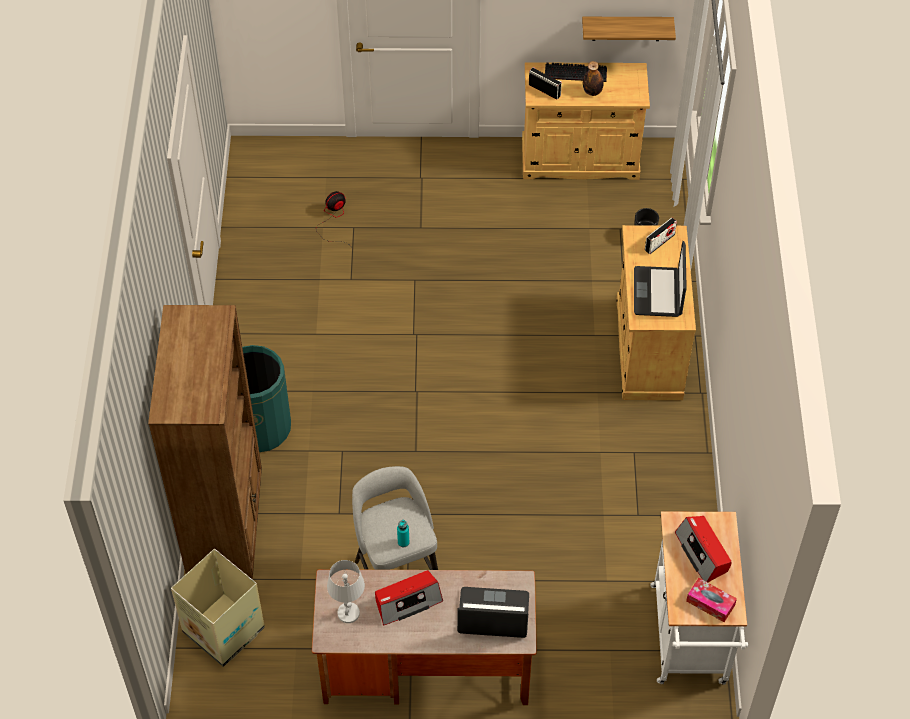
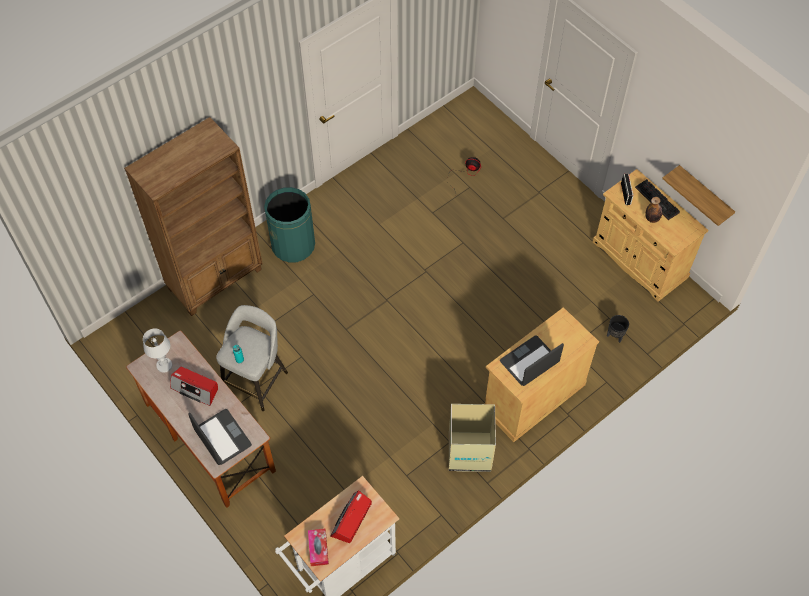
camera: 50 degrees right, 5 degrees up
cardboard box [171,549,265,667] -> cardboard box moved to [449,404,496,472]
radio [645,217,677,254] -> none

